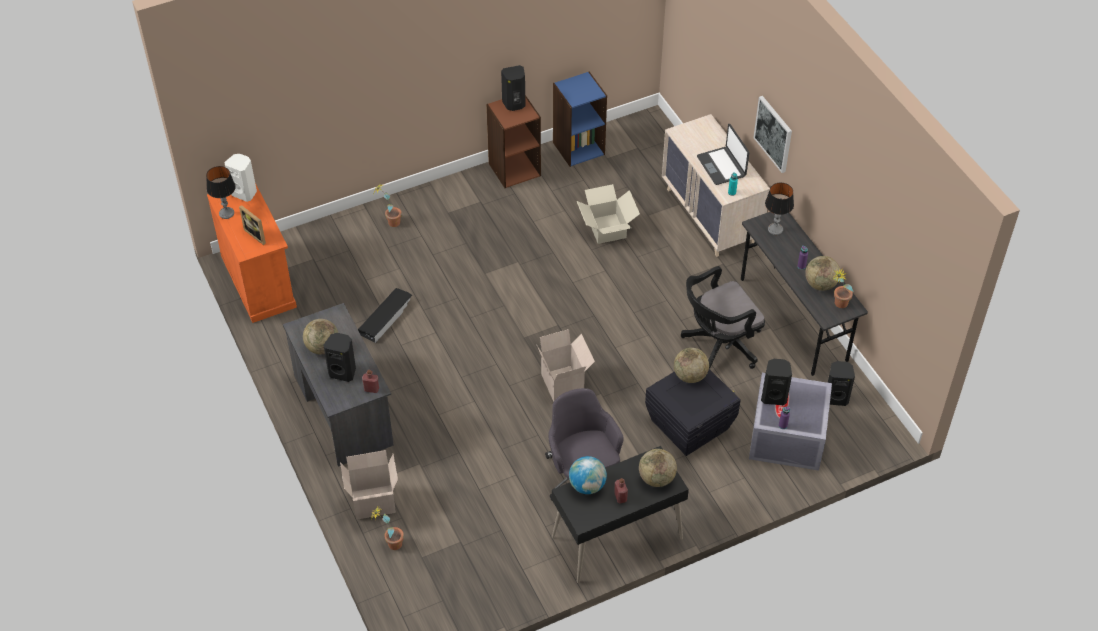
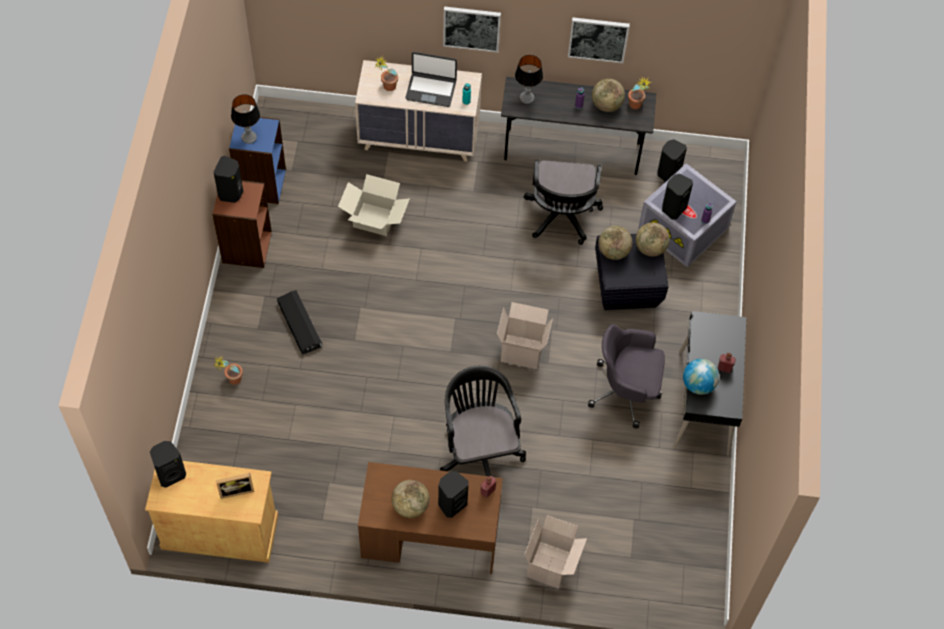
camera: 60 degrees left, 10 degrees up
table lamp [206,166,236,219] -> table lamp moved to [231,94,260,144]
orange cabinet [207,183,297,323] -> beige cabinet [145,461,278,563]
white speaker [225,154,257,202] -> black speaker [150,441,186,488]
grey desk [283,303,394,467] -> brown desk [358,462,503,574]
black storage box [358,288,412,343] -> black storage box moved to [277,290,322,355]
potted plant [371,506,404,550] -> potted plant moved to [375,56,398,91]
globe [639,449,677,487] -> globe moved to [636,223,670,256]
none -> black office chair [440,366,526,476]
none -> picture [568,17,630,63]

